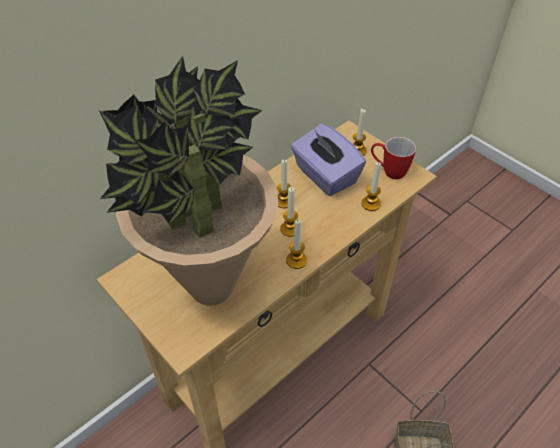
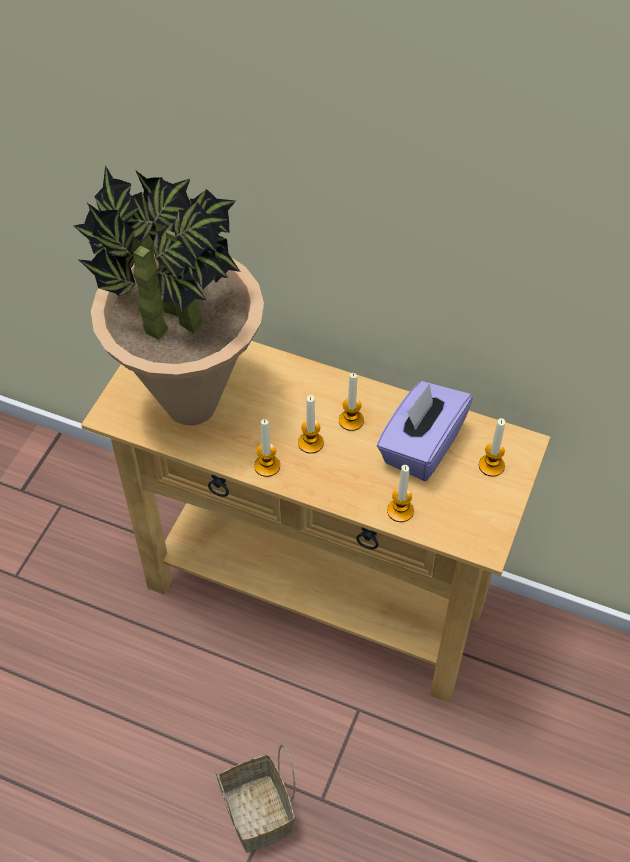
camera: 65 degrees right, 5 degrees up
mug [371,136,416,179] -> none

